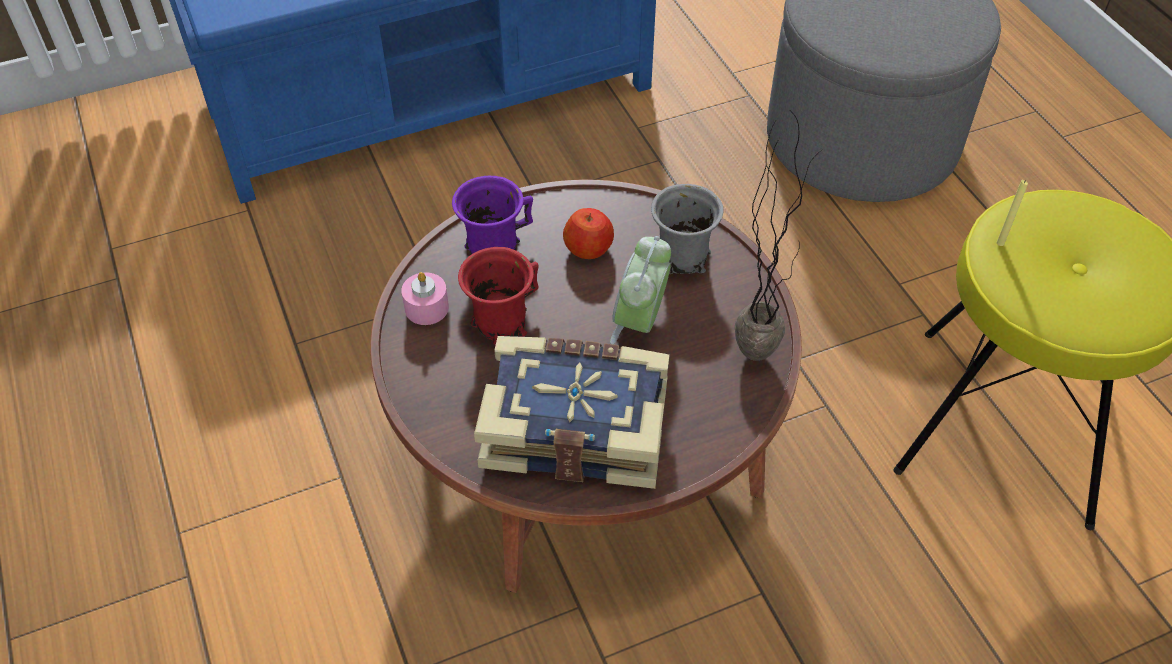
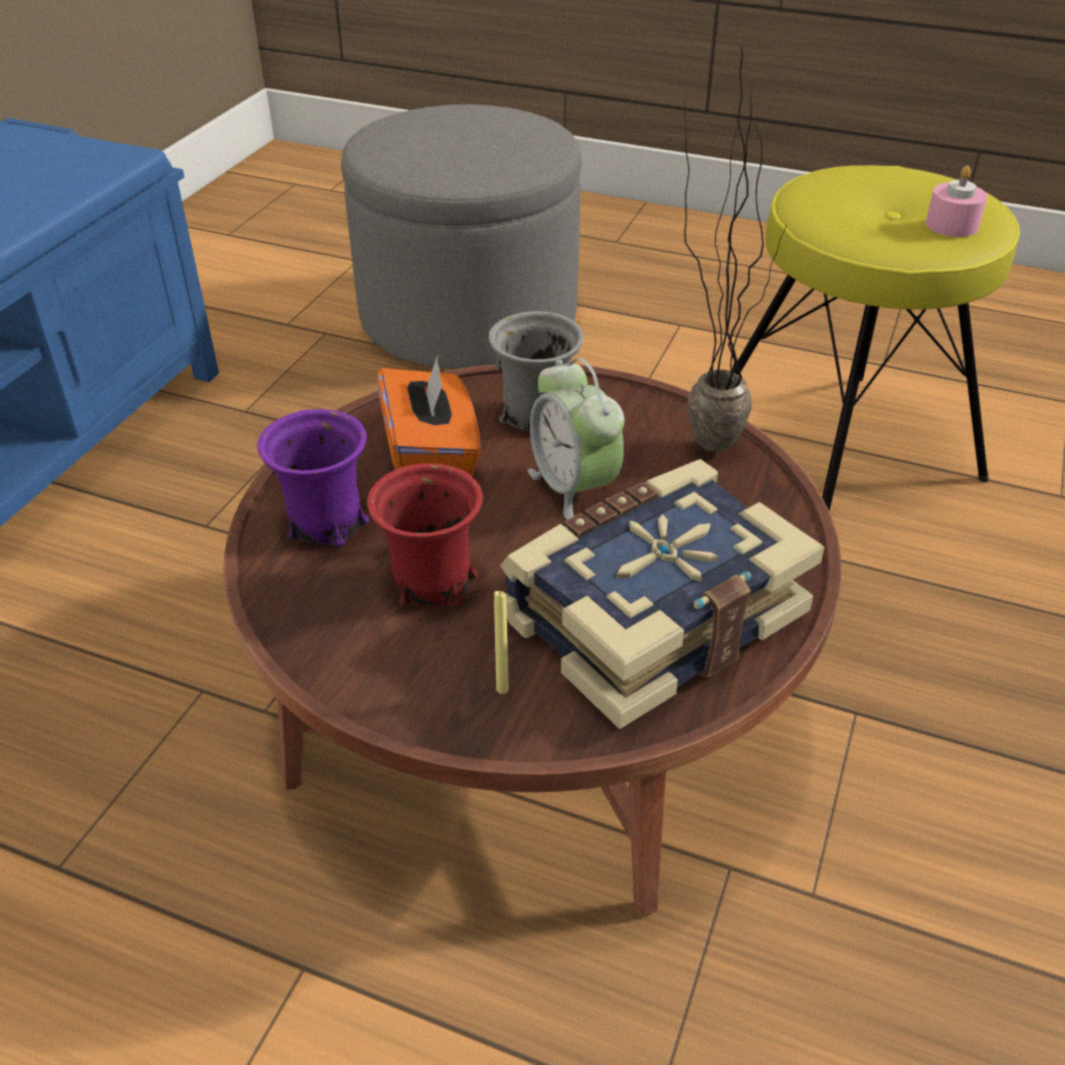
camera: 45 degrees left, 10 degrees down
pink candle [401,272,449,325] -> pink candle moved to [926,165,988,237]
apple [563,208,614,259] -> orange tissue box [377,355,481,477]
yellow candle [997,180,1028,246] -> yellow candle moved to [494,591,509,694]

